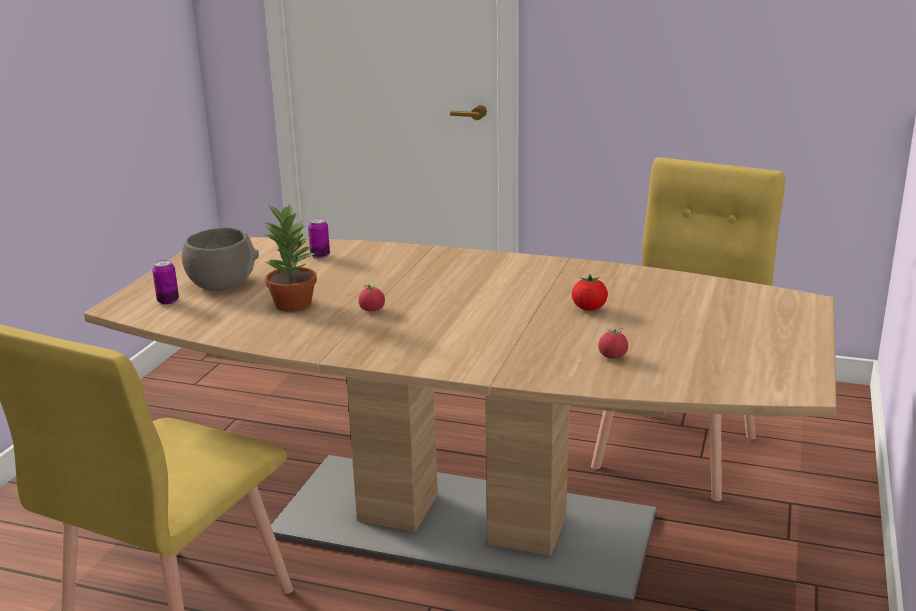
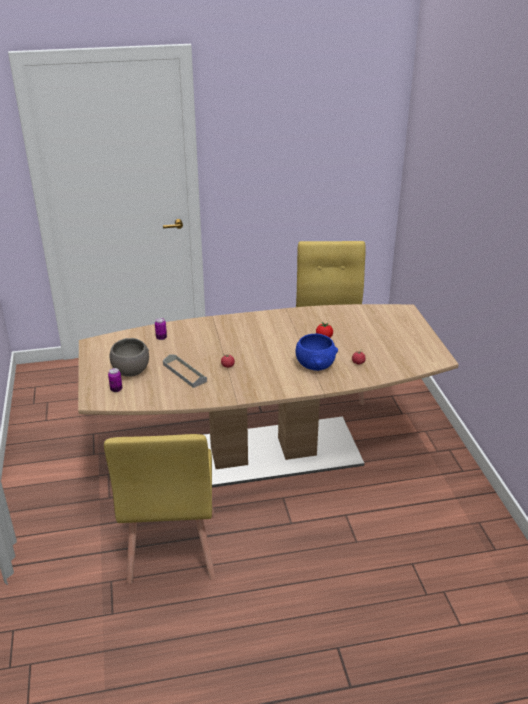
camera: 30 degrees left, 10 degrees up
potted plant [264,204,317,312] -> grey tray [163,354,207,388]
none -> blue bowl [295,334,338,371]

